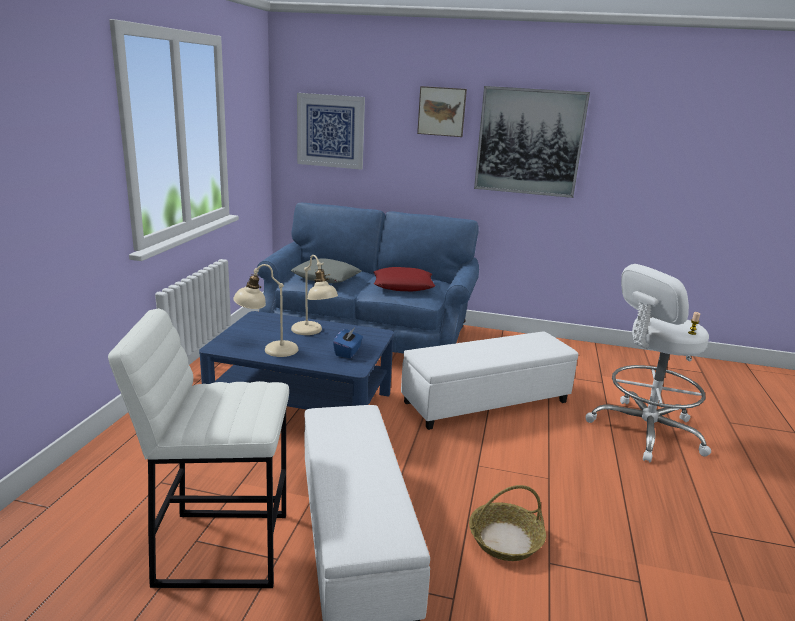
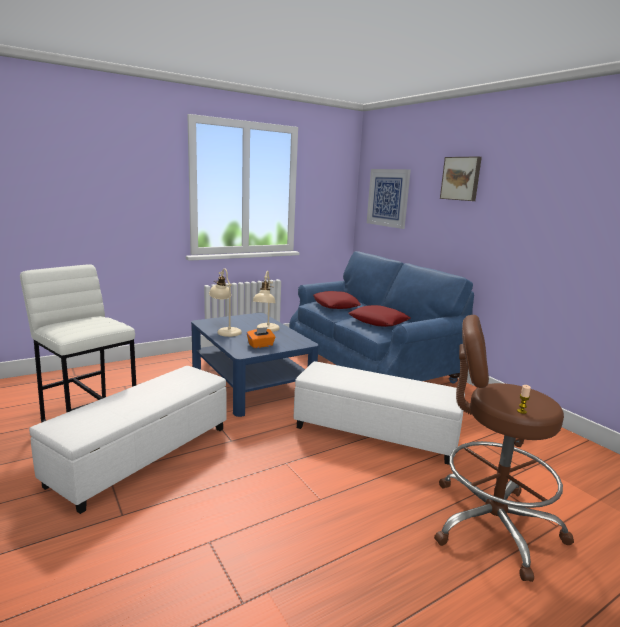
camera: 45 degrees right, 5 degrees down
grey pillow [290,259,361,283] -> red pillow [313,291,361,309]
blue tissue box [333,328,363,358] -> orange tissue box [247,327,276,348]
basket [469,485,546,561] -> none
picture [474,86,590,198] -> none
white stool [585,264,711,462] -> brown stool [434,315,574,582]

